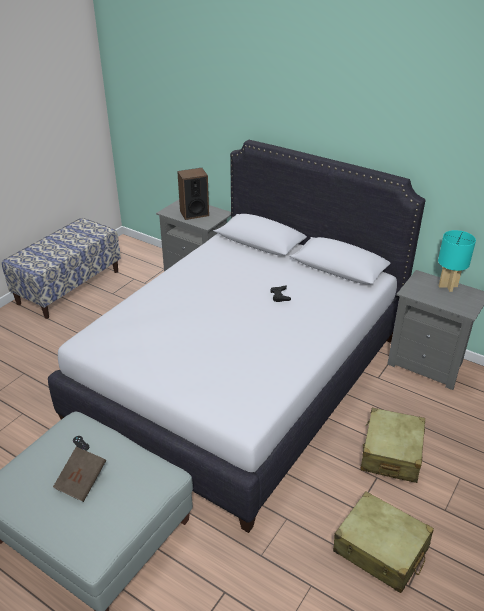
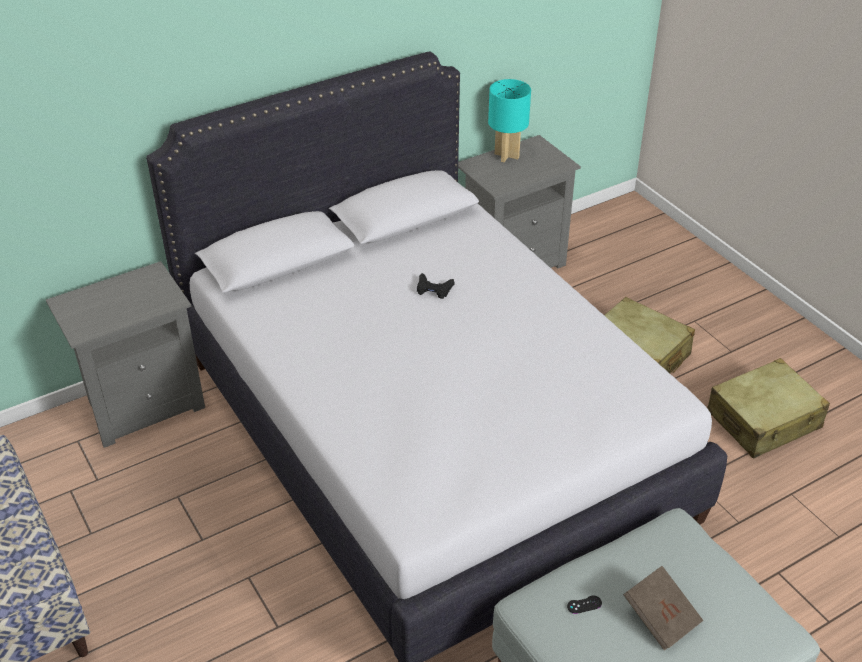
camera: 65 degrees left, 5 degrees up
speaker [177,168,209,220] -> none

